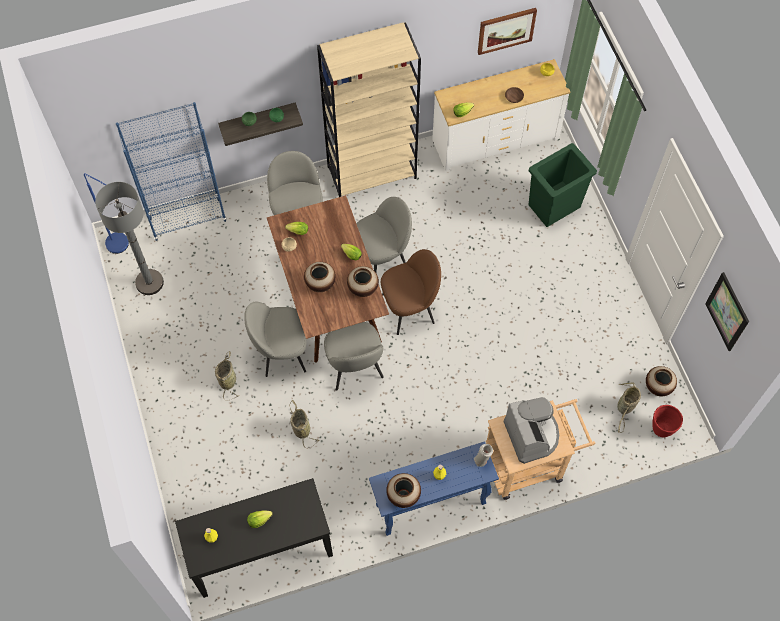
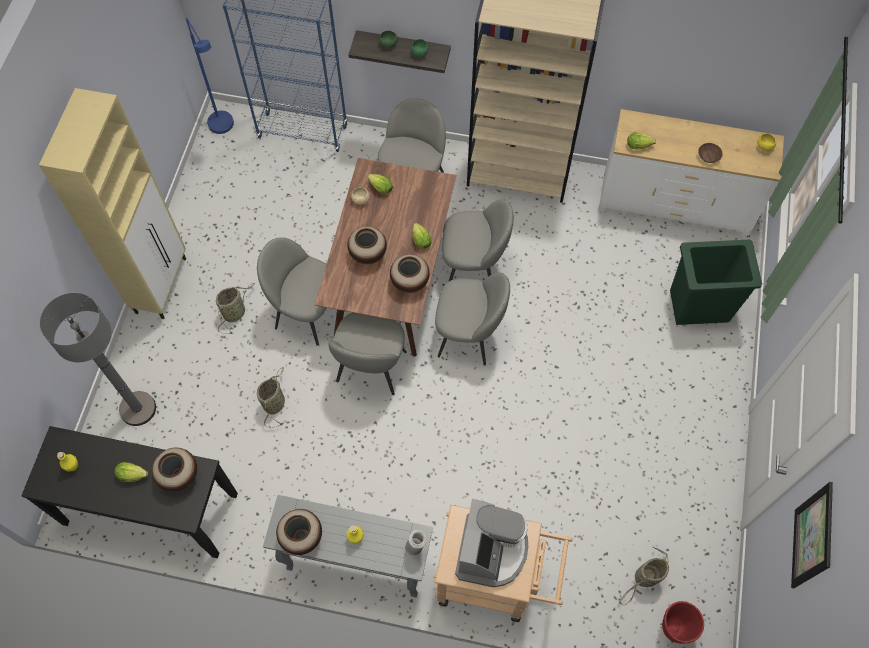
camera: 30 degrees right, 0 degrees up
grey floor lamp [95,182,164,295] -> grey floor lamp moved to [40,293,156,426]
blue console table [369,441,499,536] -> grey console table [263,495,433,597]
brown chair [381,249,441,335] -> grey chair [435,272,510,366]
picture [478,8,537,55] -> none
vase [646,366,677,396] -> vase moved to [152,448,197,492]
none -> beige cabinet [39,88,186,319]

